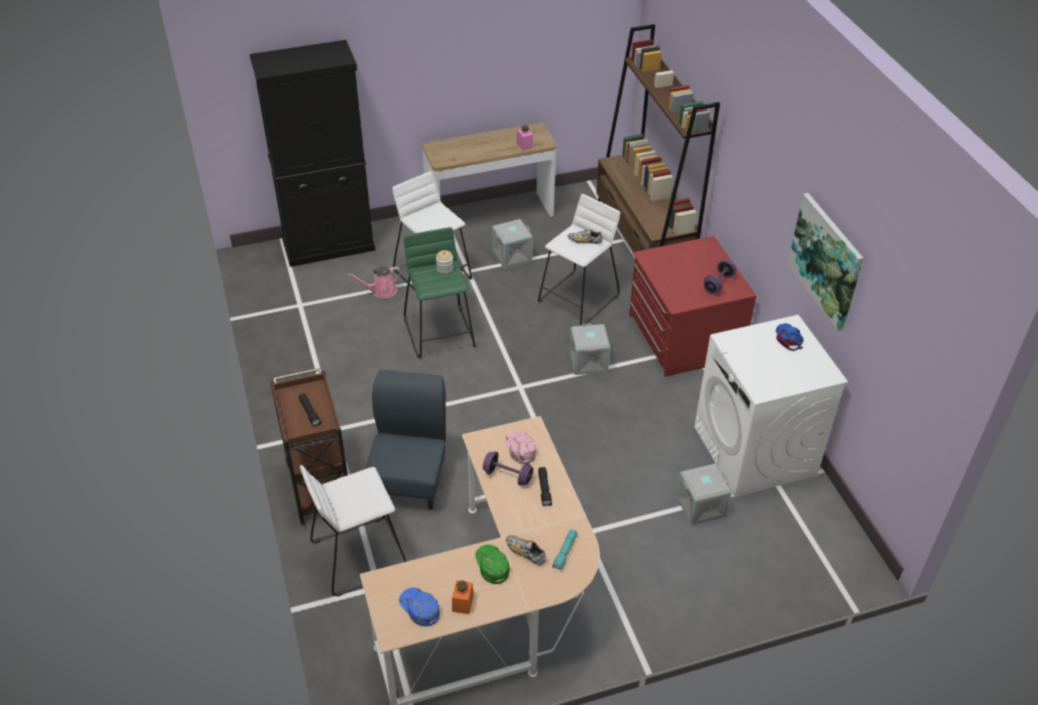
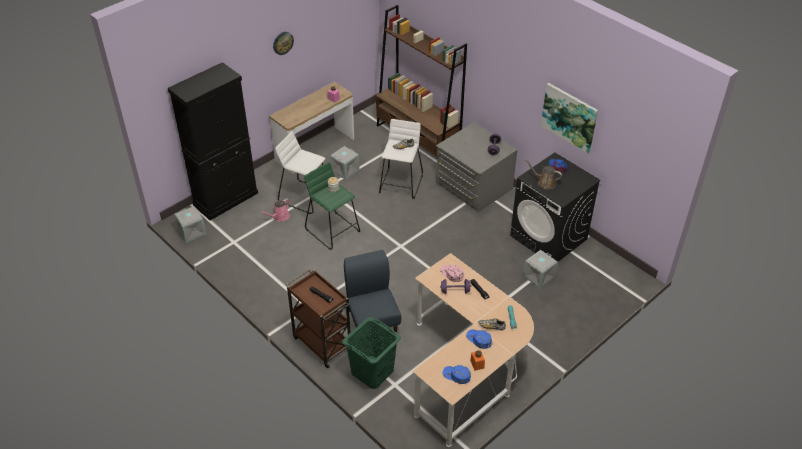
camera: 25 degrees left, 0 degrees up
white stool [300,465,406,596] -> green laundry basket [342,317,401,389]
green cap [475,544,510,584] -> blue cap [466,329,492,349]
grey storage box [569,323,610,375] -> grey storage box moved to [174,206,206,242]
red dresser [629,236,757,377] -> grey dresser [436,122,518,213]
white washing machine [694,315,848,497] -> black washing machine [510,152,601,262]
none -> wall clock [273,32,294,55]
none -> brown watering can [525,159,562,190]

